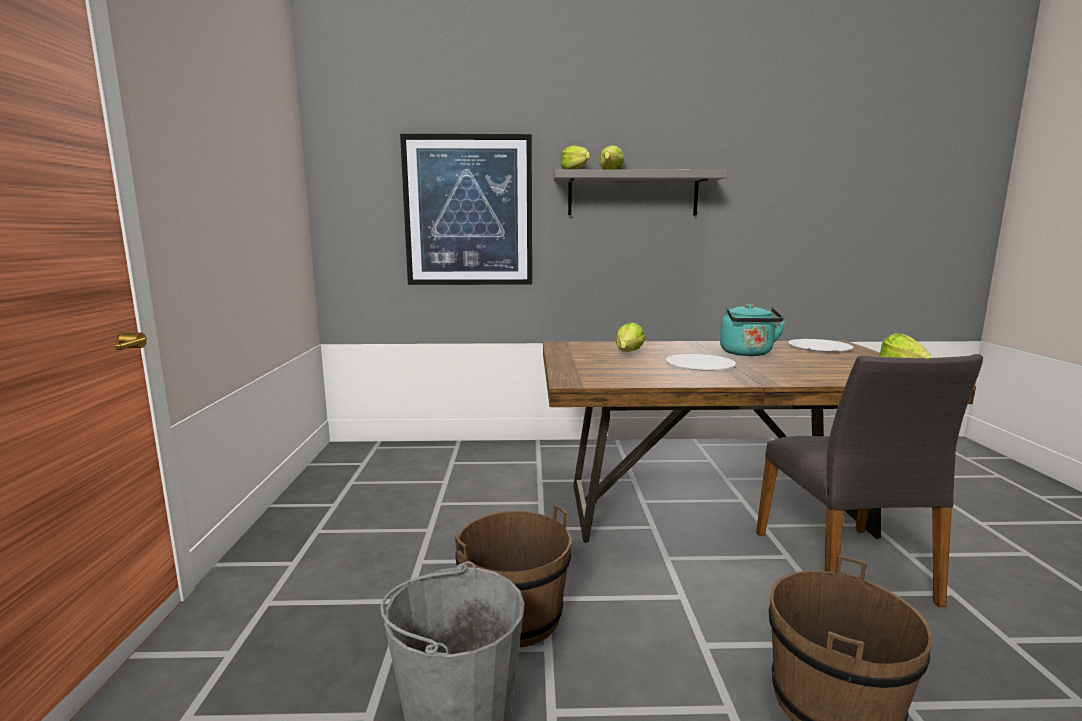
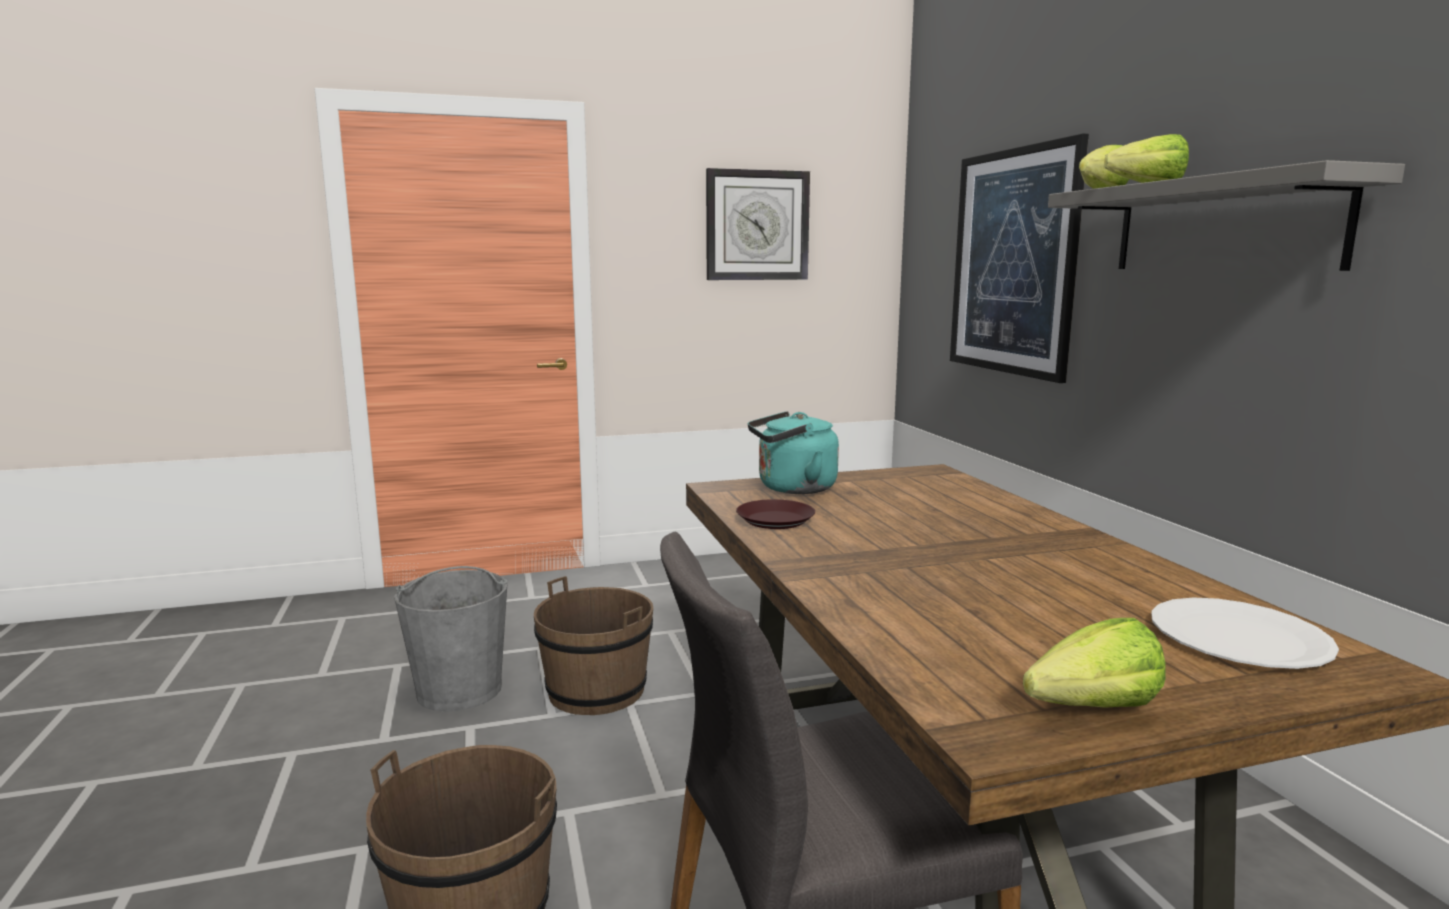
camera: 75 degrees right, 0 degrees up
lettuce [616,322,645,352] -> none
white plate [666,354,736,371] -> none
turquoise kettle [720,304,785,356] -> turquoise kettle moved to [748,411,839,494]
none -> wall clock [706,168,810,280]
none -> brown plate [736,499,815,529]

